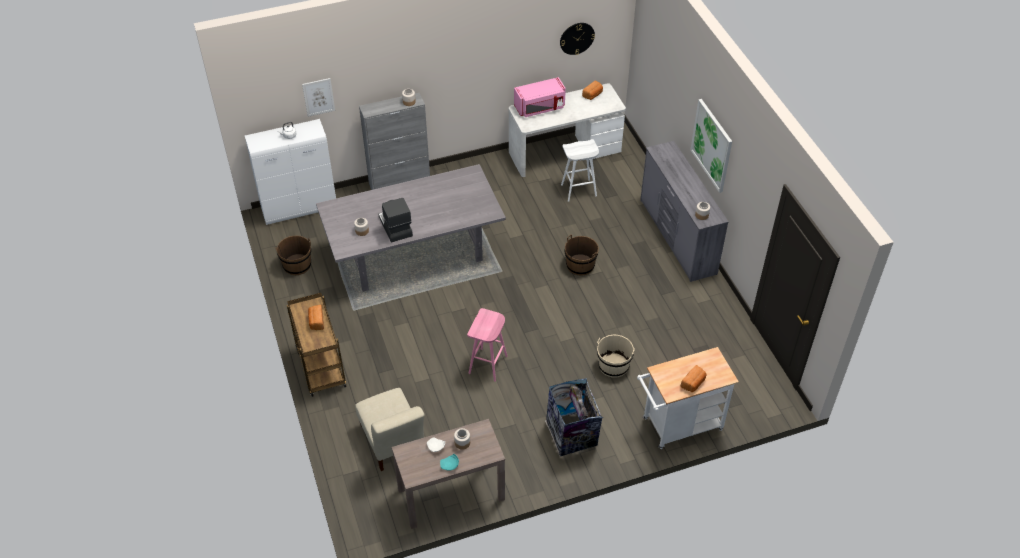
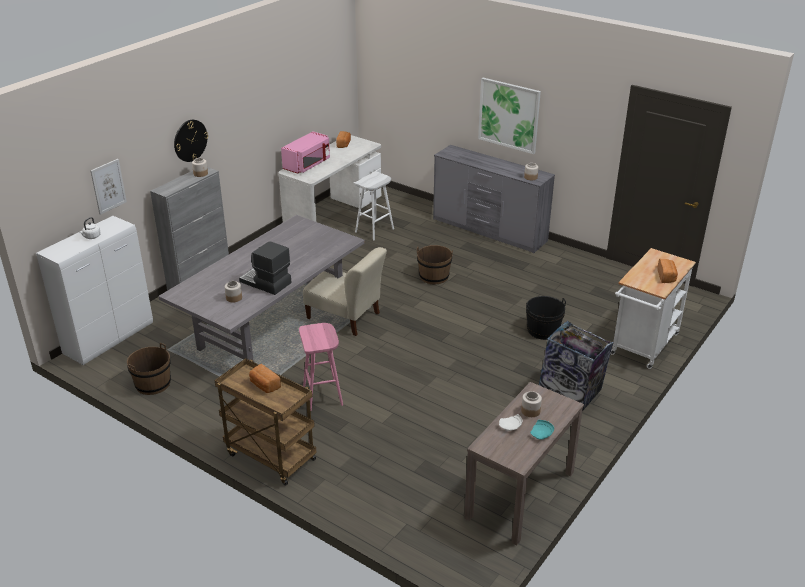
camera: 35 degrees left, 15 degrees down
beige chair [355,388,424,471] -> beige chair moved to [303,247,387,336]
pink stool [467,308,508,382] -> pink stool moved to [299,323,343,411]
wall clock [560,23,595,55] -> wall clock moved to [174,120,208,162]
beige bucket [597,335,635,378] -> black bucket [526,296,566,340]

